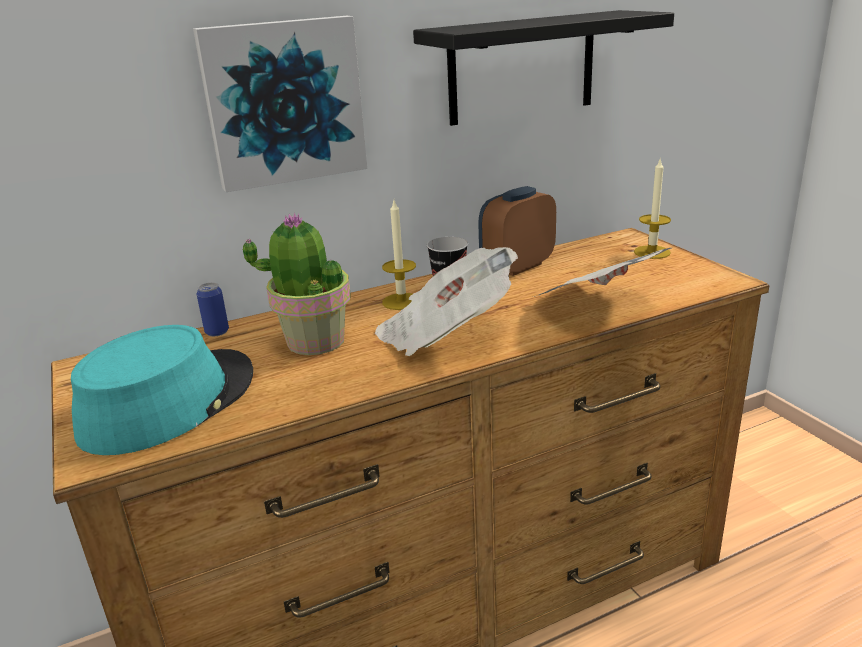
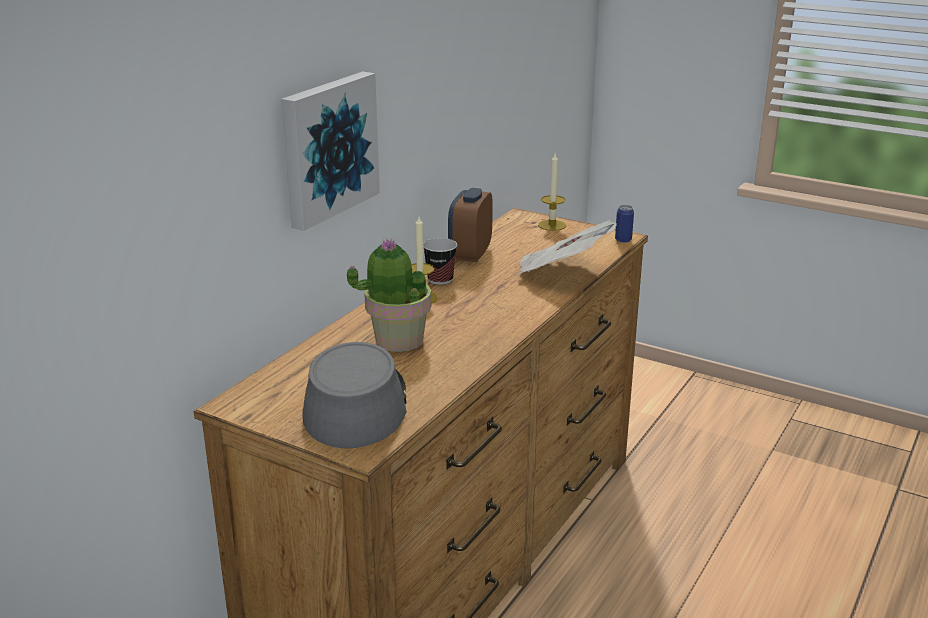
camera: 35 degrees left, 0 degrees up
turquoise hat [71,325,253,455] -> grey hat [303,342,407,448]
can [197,282,229,336] -> can moved to [615,205,634,243]
newspaper [375,247,518,356] -> none
black shelf [413,10,674,126] -> none

